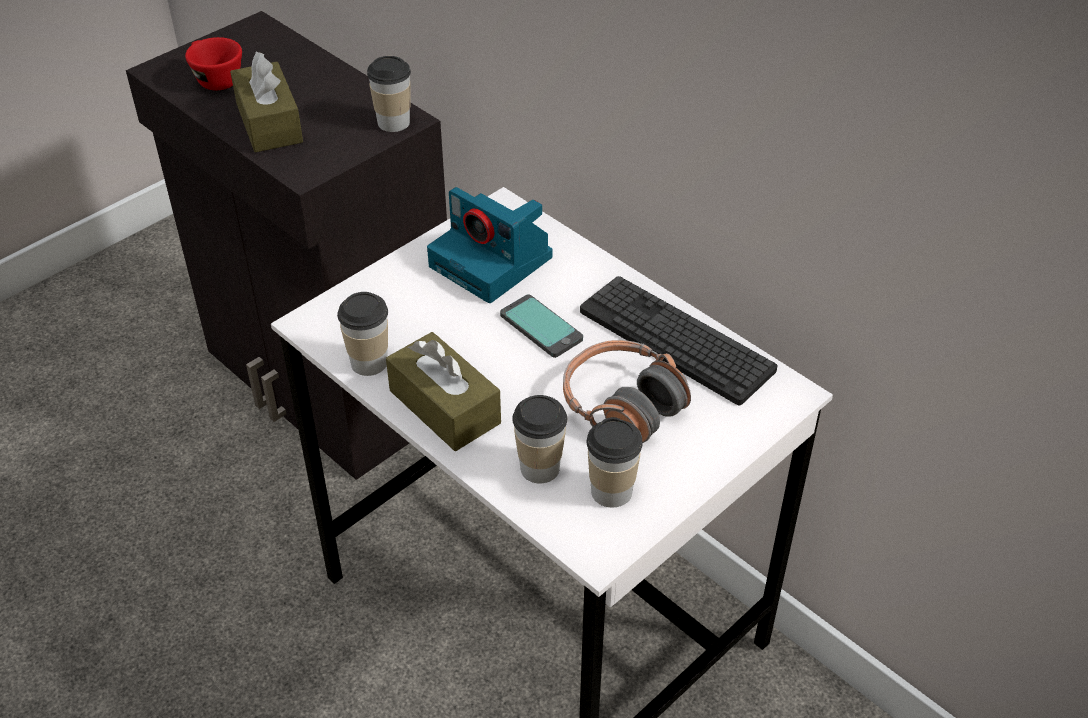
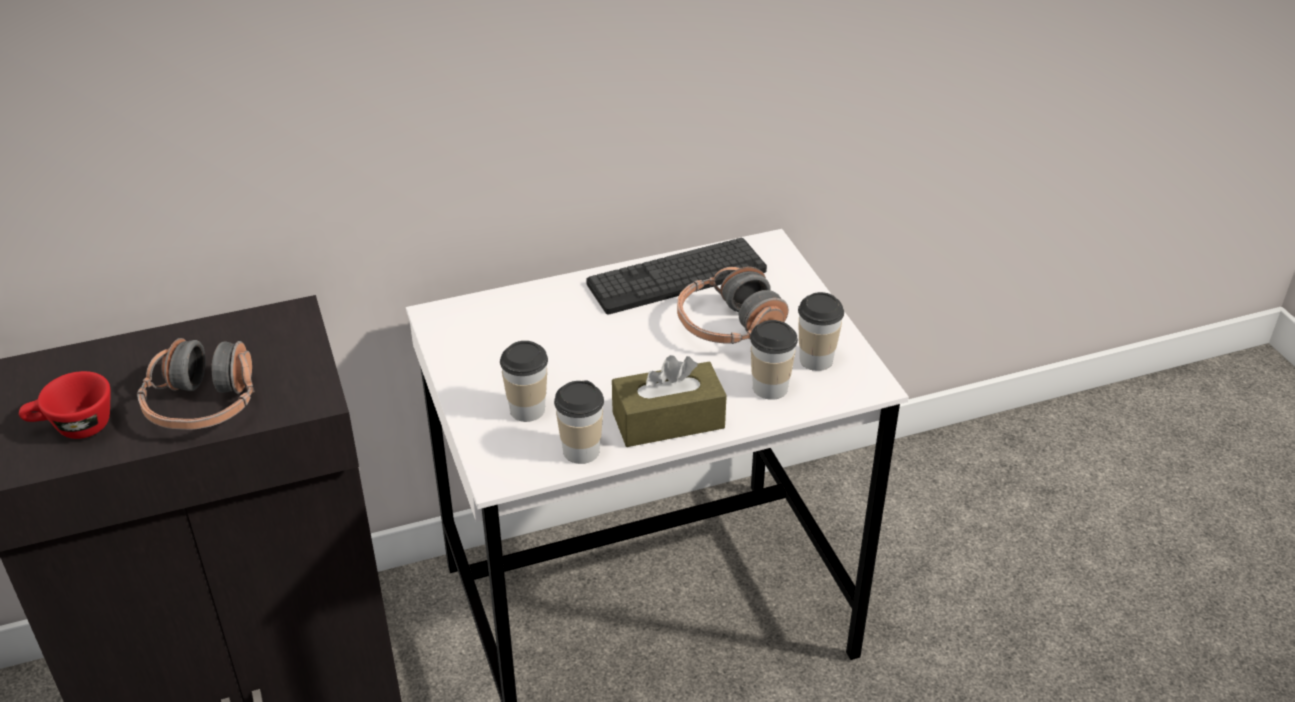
camera: 65 degrees left, 5 degrees down
brown tissue box [230,51,303,153] -> headphones [137,338,255,430]
cup [367,56,411,132] -> cup moved to [500,341,548,422]
camera [427,187,552,303] -> none
phone [500,294,583,358] -> none

